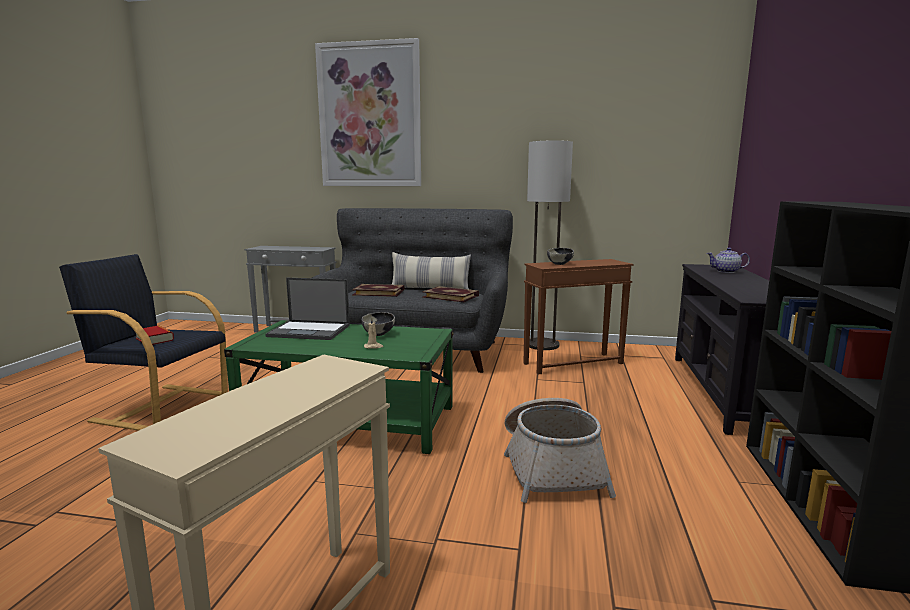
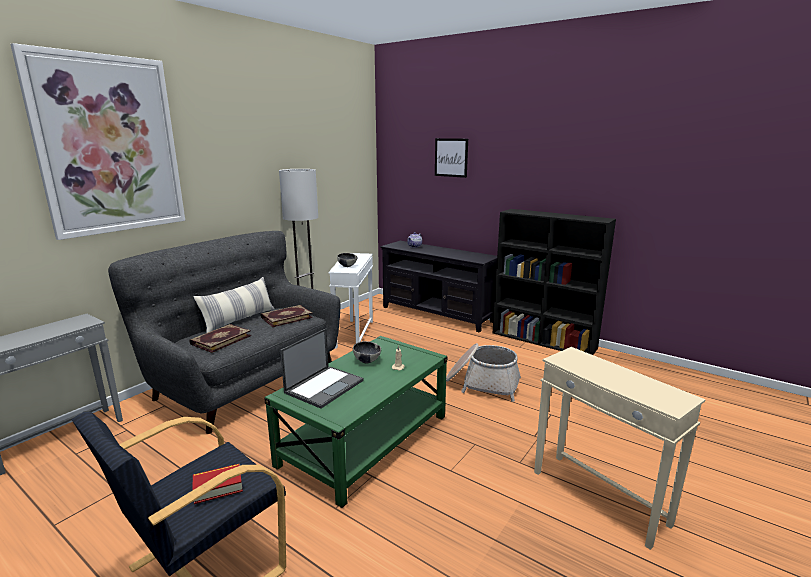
camera: 65 degrees left, 5 degrees up
brown side table [523,259,634,375] -> white side table [328,253,373,349]
none -> picture [435,138,468,178]

